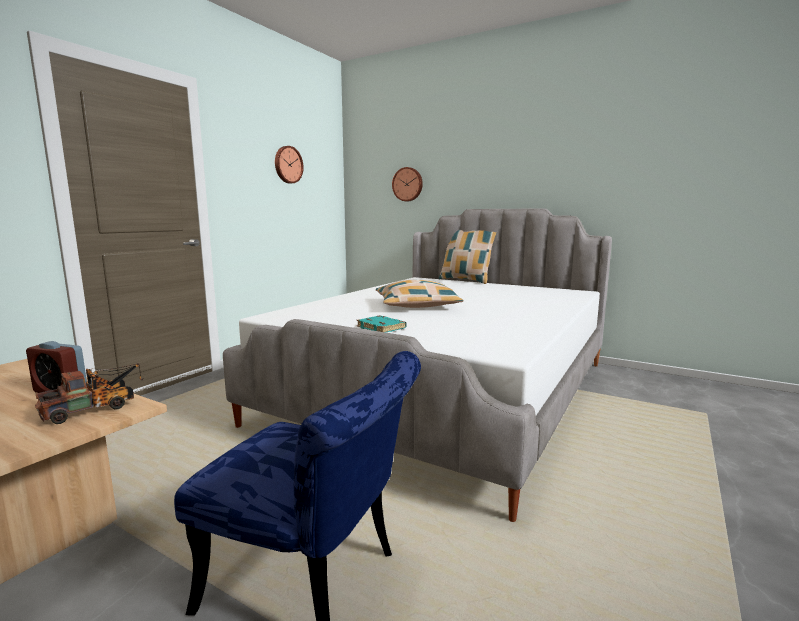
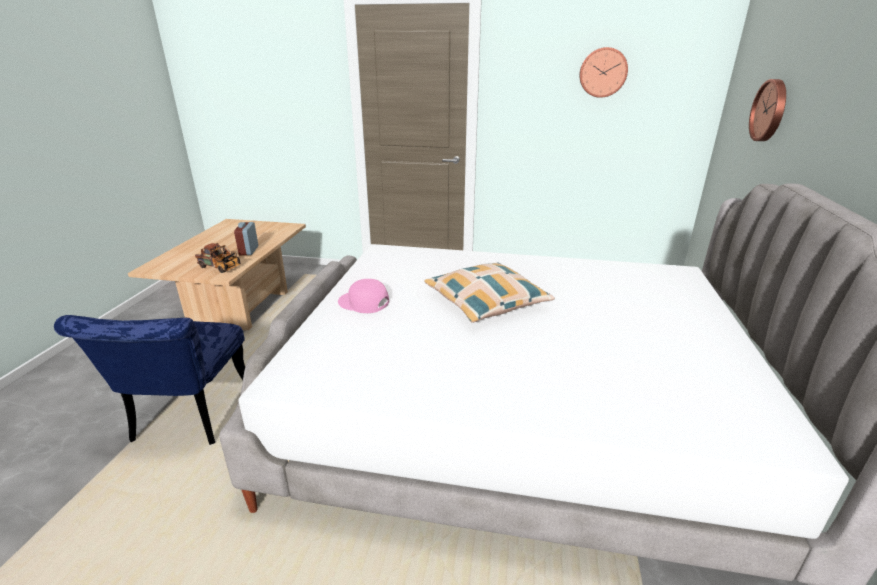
camera: 70 degrees right, 15 degrees up
turquoise book [357,316,406,333] -> pink cap [338,279,389,313]
pillow [439,230,497,284] -> none

